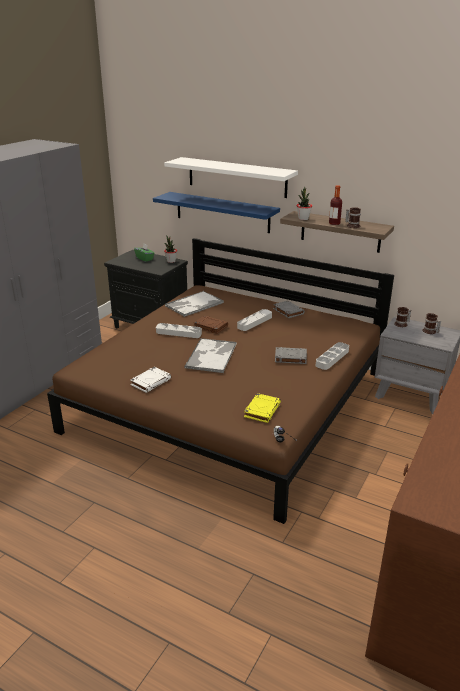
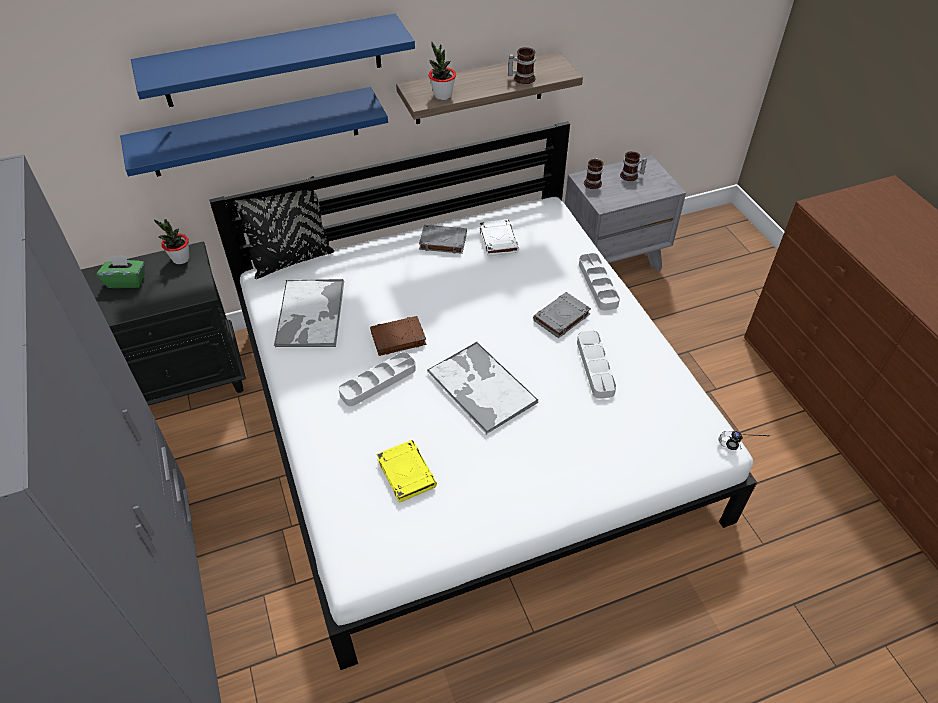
camera: 50 degrees left, 20 degrees up
brown bed [47,238,394,524] -> white bed [209,121,757,670]
white book [130,367,171,393] -> white book moved to [479,219,519,256]
white shelf [164,157,298,198] -> blue shelf [131,14,415,107]
grey tray [237,309,272,331] -> grey tray moved to [577,330,616,399]
yellow book [244,393,281,423] -> yellow book moved to [377,440,437,503]
bottle [329,185,342,225] -> none
none -> black pillow [233,176,334,279]

